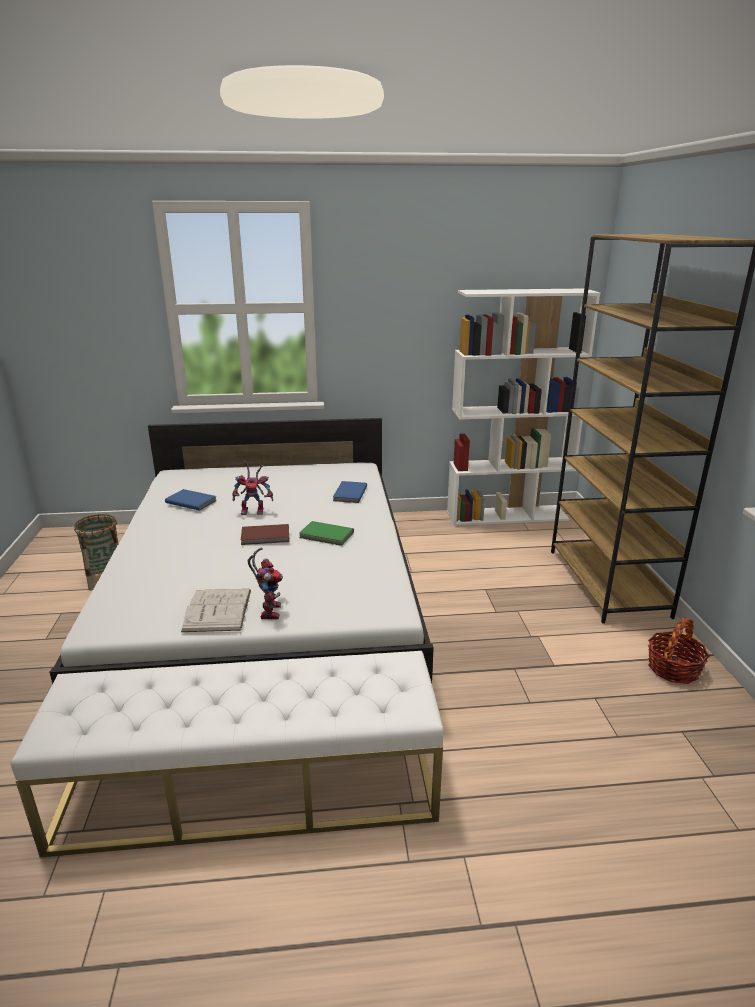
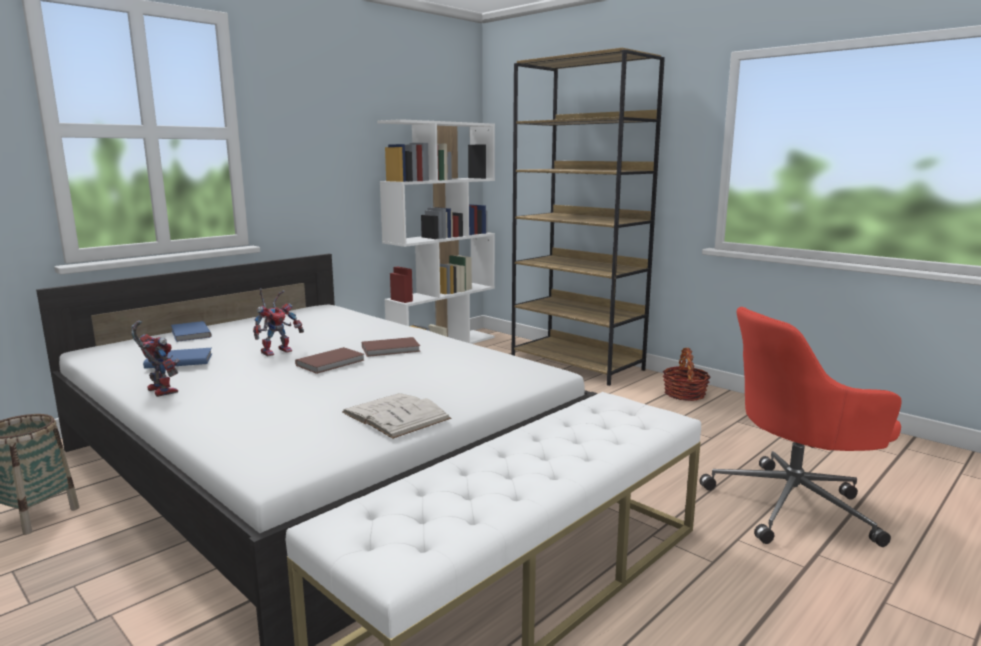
camera: 40 degrees left, 10 degrees down
toy robot [247,548,283,620] -> toy robot moved to [131,320,180,397]
green book [299,521,354,546] -> brown book [362,337,421,357]
blue book [333,481,367,503] -> blue book moved to [171,321,212,342]
none -> red office chair [699,307,902,547]

